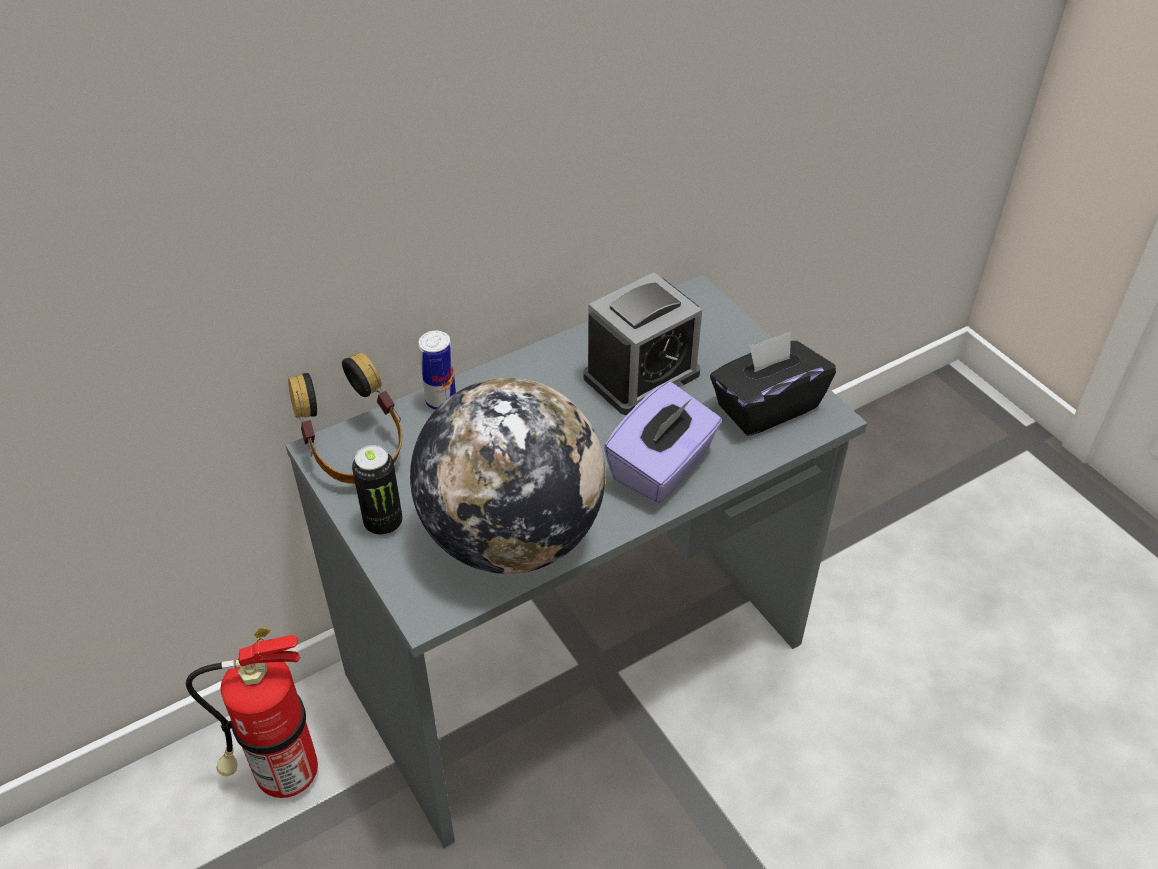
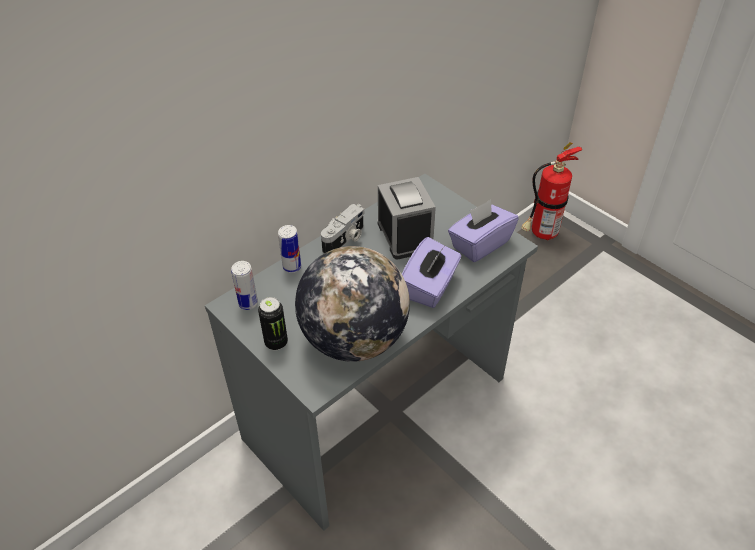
camera: 10 degrees left, 0 degrees up
fire extinguisher [186,628,318,798] -> fire extinguisher moved to [521,142,582,240]
headphones [288,352,402,484] -> can [231,261,258,310]
alarm clock [583,272,702,415] -> alarm clock turned 60 degrees counterclockwise [377,177,436,260]
black tissue box [710,331,836,436] -> purple tissue box [448,199,519,262]
none -> camera [321,204,364,254]

